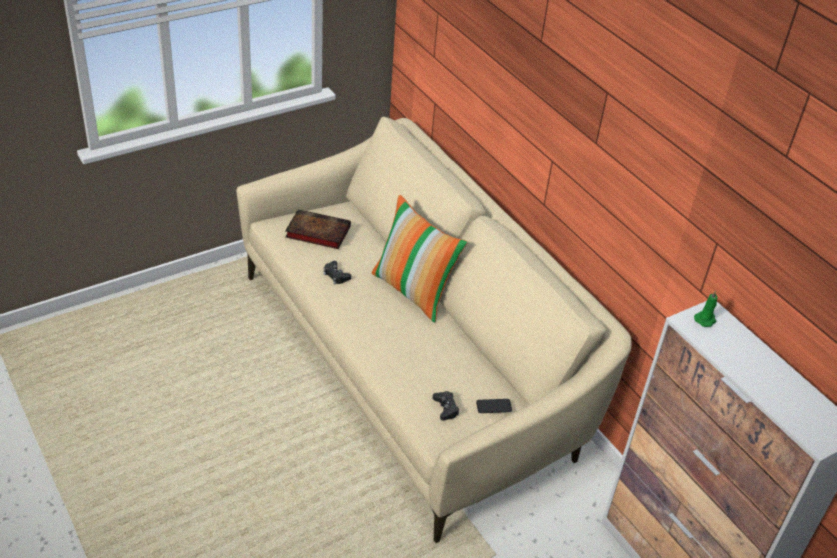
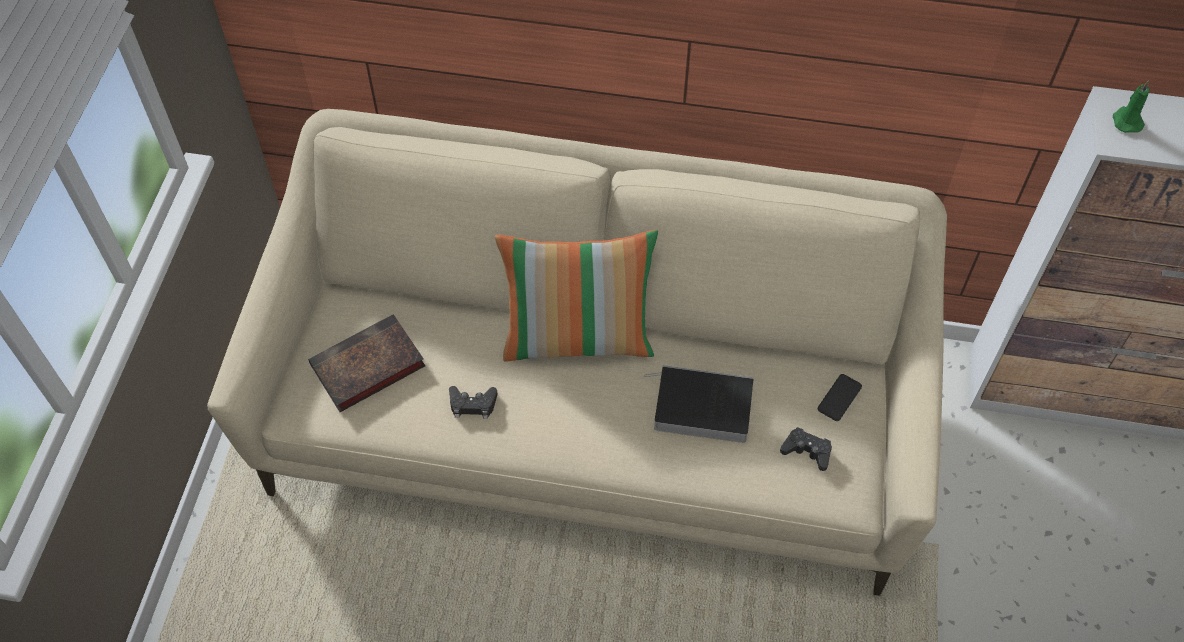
camera: 45 degrees left, 15 degrees up
none -> book [644,365,754,443]

